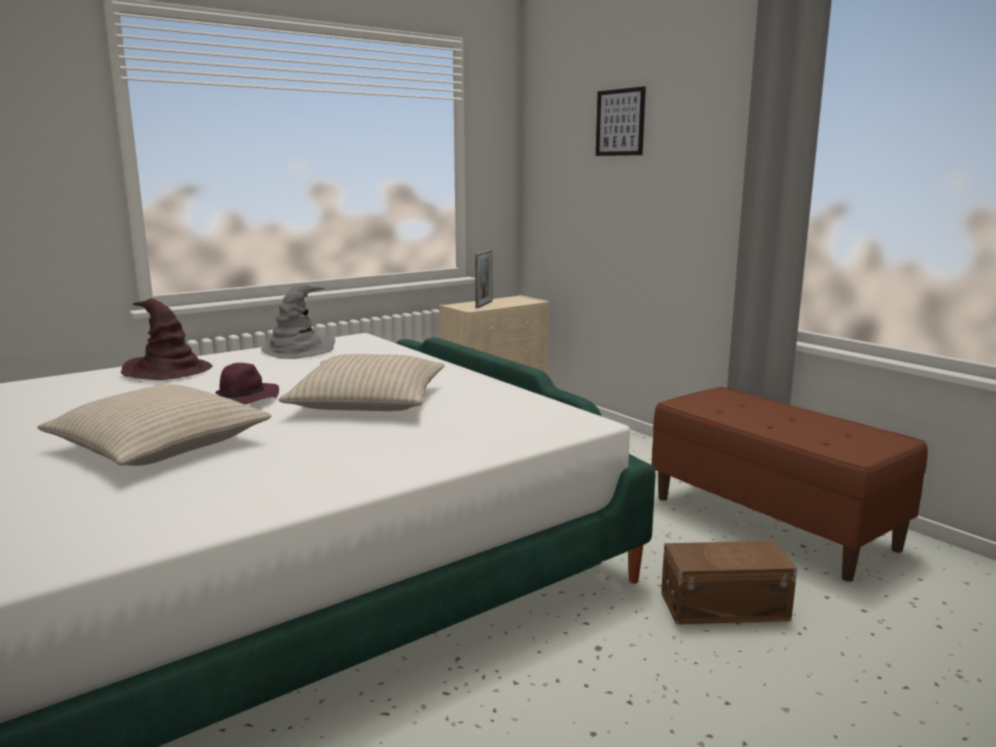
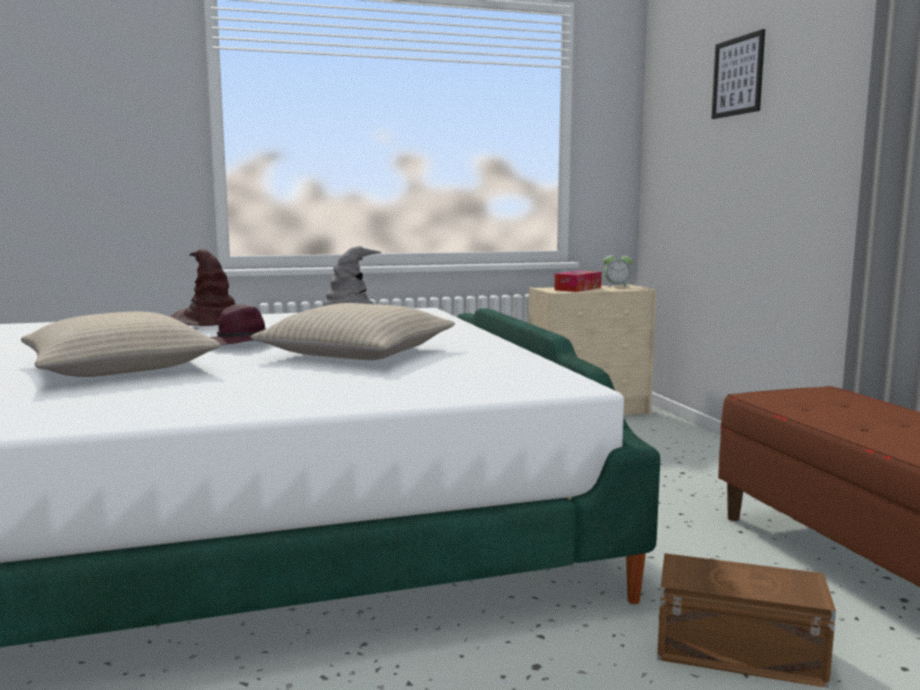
camera: 20 degrees right, 5 degrees down
picture frame [475,249,493,308] -> tissue box [555,271,602,292]
none -> alarm clock [603,255,633,287]

